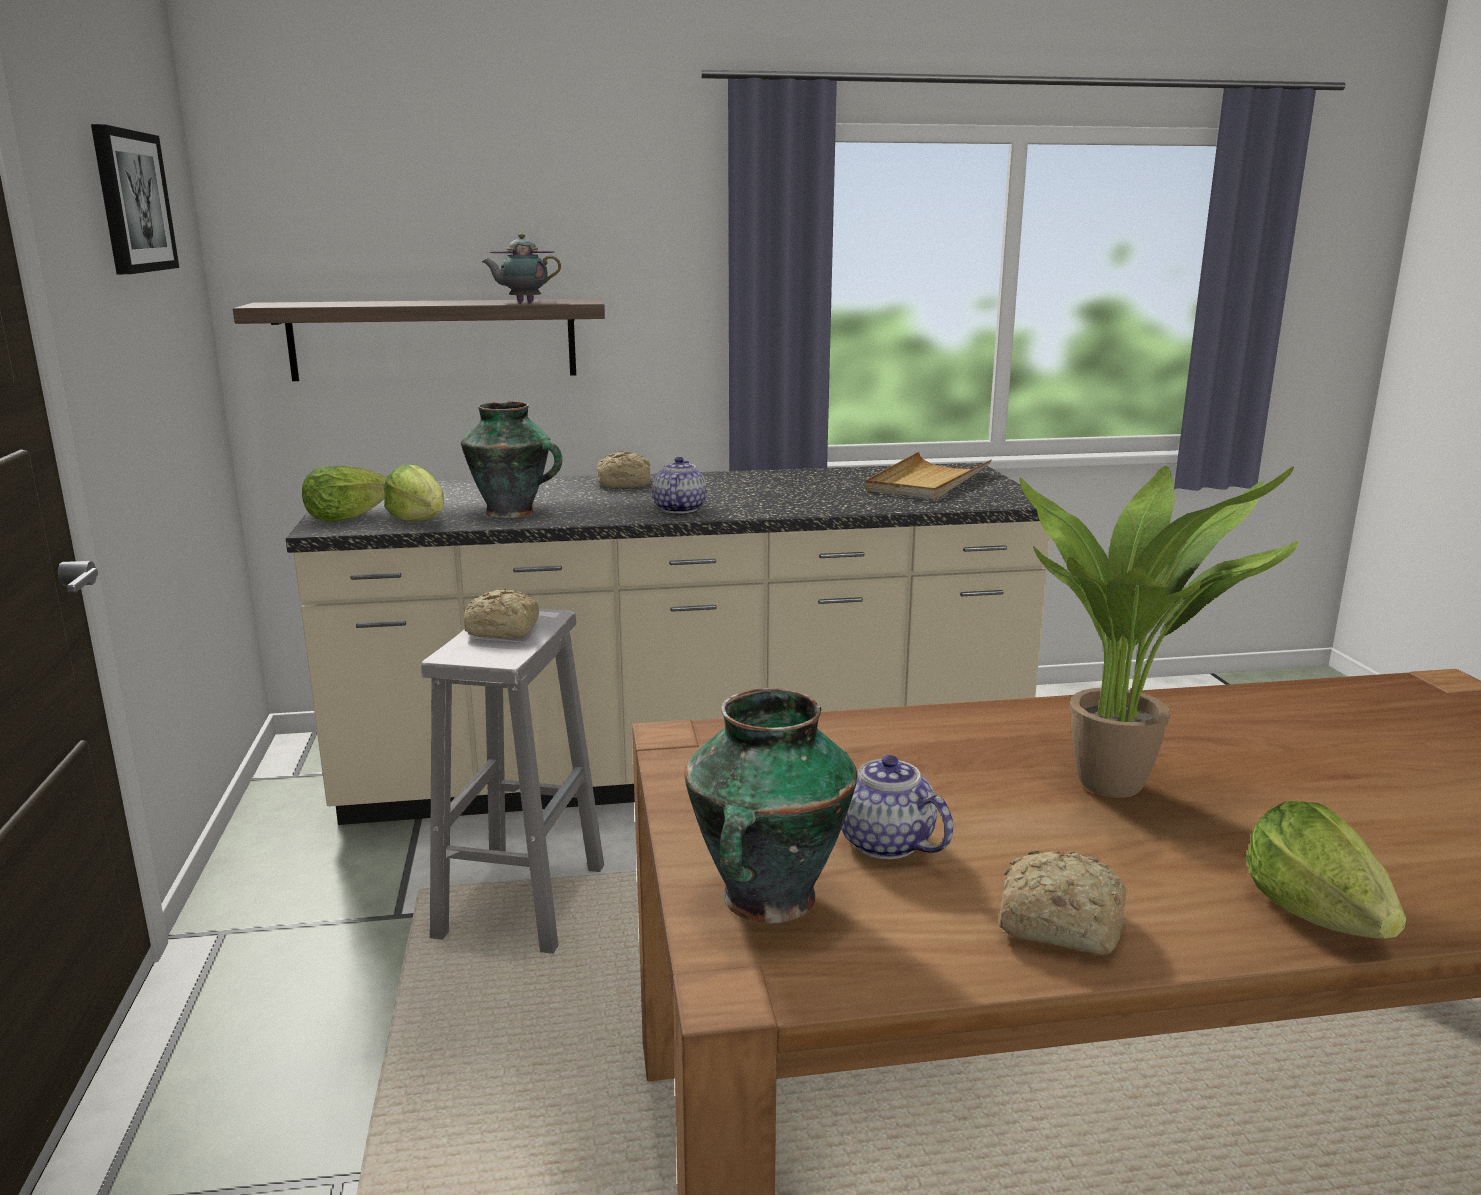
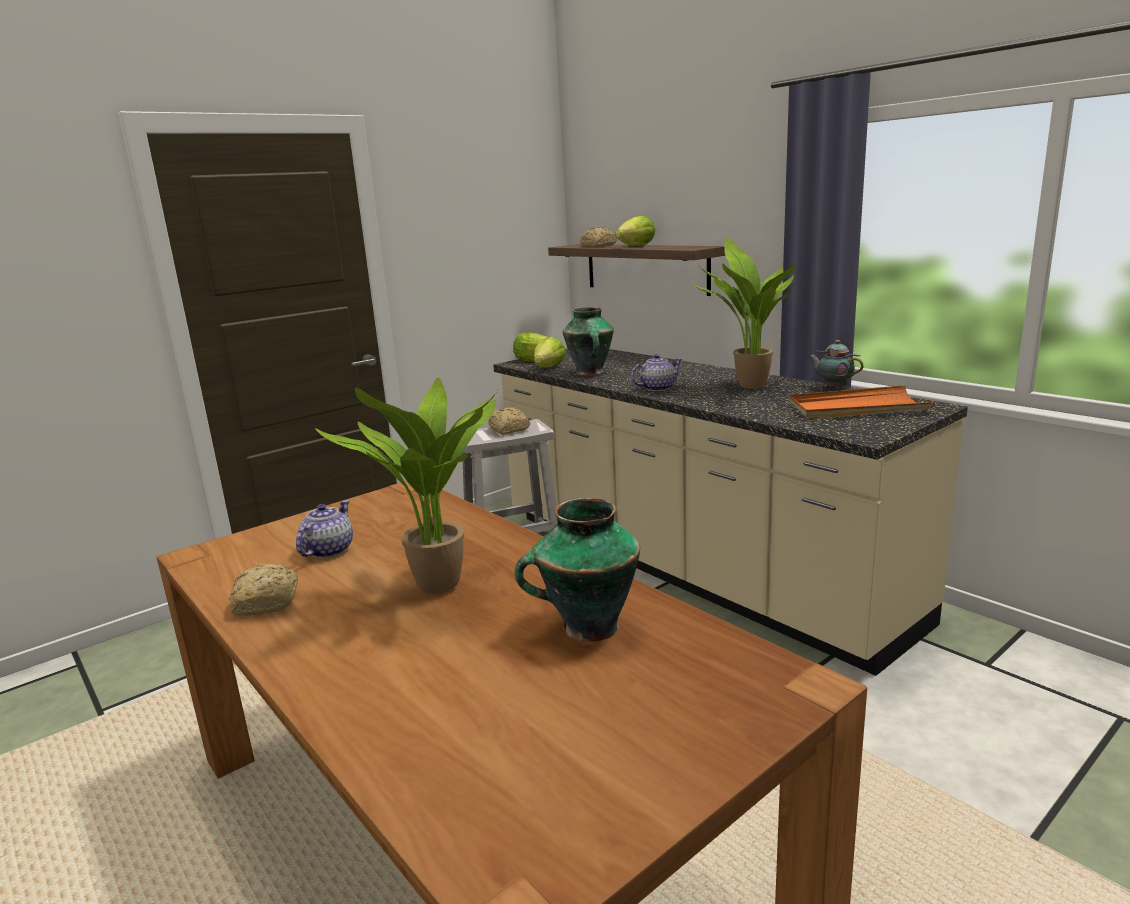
camera: 60 degrees right, 0 degrees up
picture [91,124,179,274] -> none
teapot [482,233,561,302] -> teapot moved to [808,340,864,389]
bread [597,451,650,488] -> bread moved to [580,227,617,247]
vase [684,688,857,924] -> vase moved to [515,498,640,642]
beige tray [865,452,991,500] -> orange tray [789,385,935,420]
lettuce [1245,801,1406,939] -> lettuce moved to [615,216,655,246]
none -> potted plant [691,238,796,389]

